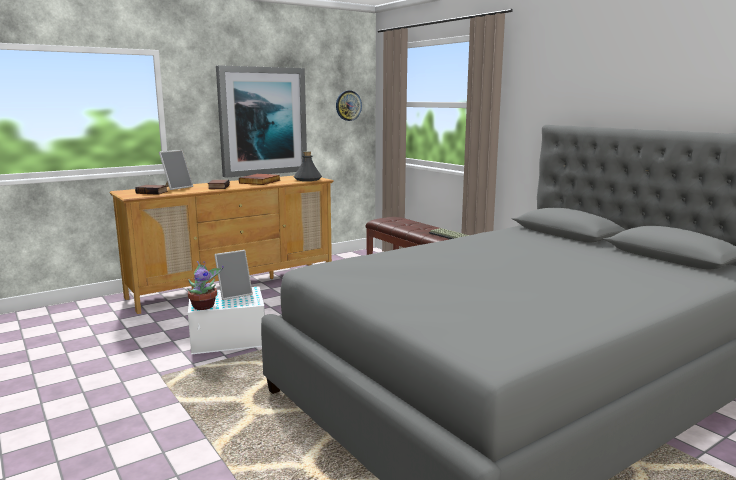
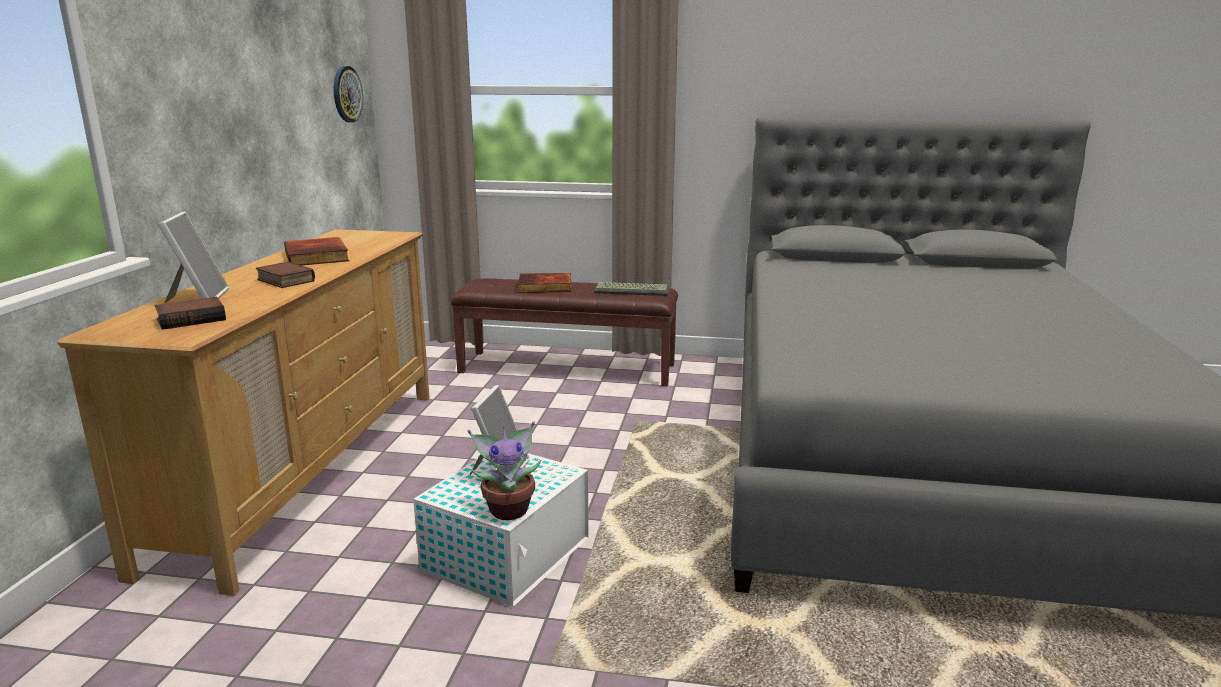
camera: 45 degrees left, 5 degrees up
picture [216,65,307,178] -> none
grey bottle [294,151,322,181] -> none
none -> book [518,273,571,293]

